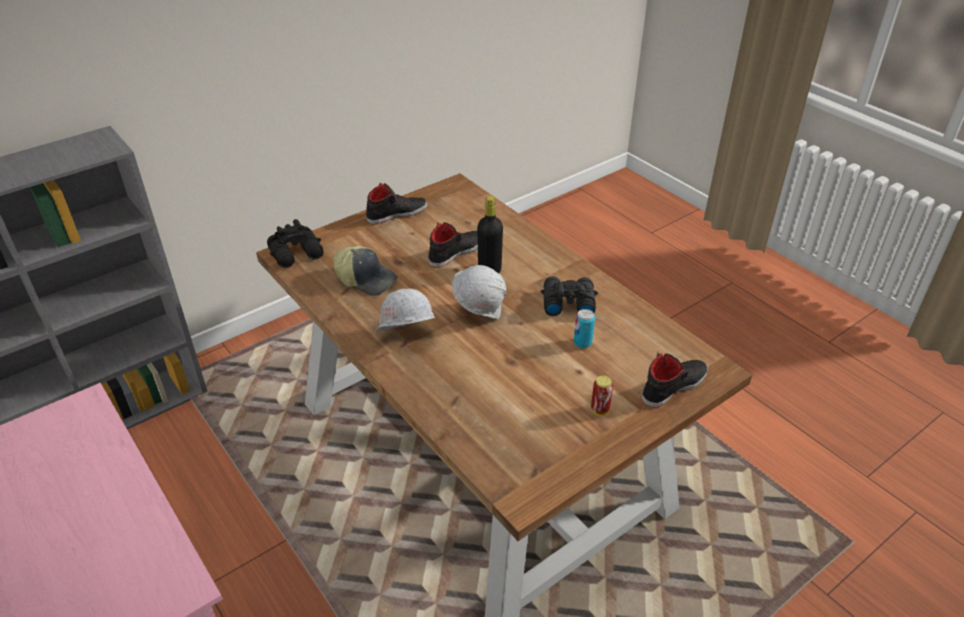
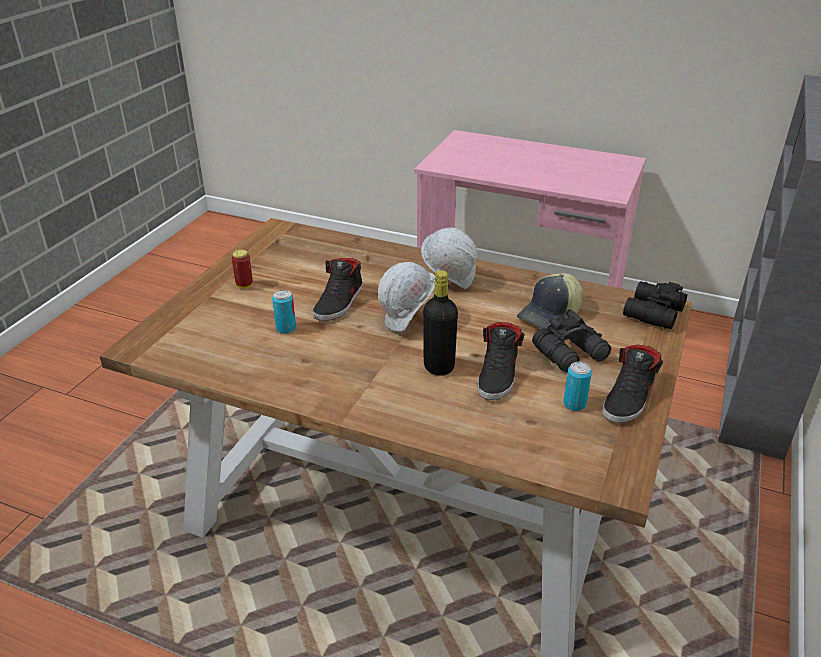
camera: 150 degrees right, 5 degrees down
cap [333,246,398,296] -> cap turned 45 degrees counterclockwise [517,273,583,329]
black binoculars [541,276,598,316] -> black binoculars moved to [532,309,611,373]
black shoe [642,352,708,408] -> black shoe moved to [313,258,363,321]
none -> can [563,362,592,411]

